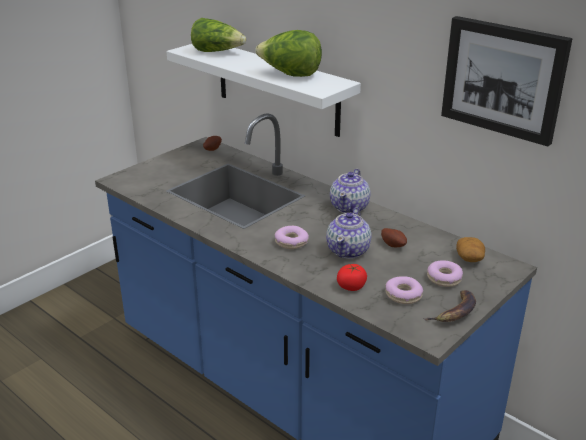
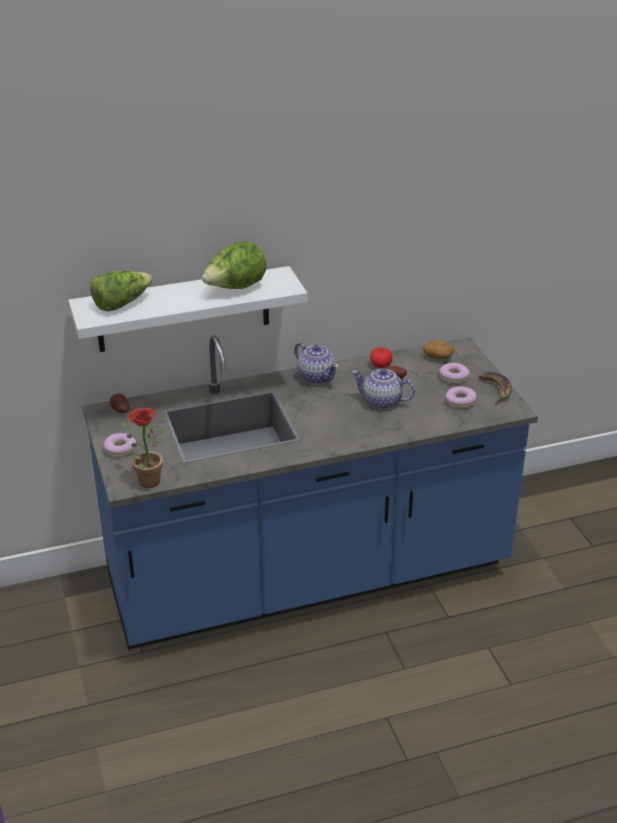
camera: 60 degrees left, 5 degrees up
donut [275,226,309,249] -> donut moved to [104,433,136,457]
teapot [326,207,372,259] -> teapot turned 150 degrees clockwise [352,368,415,409]
tomato [337,264,367,291] -> tomato moved to [370,347,392,368]
picture [441,16,572,147] -> none
none -> potted plant [121,408,165,488]

